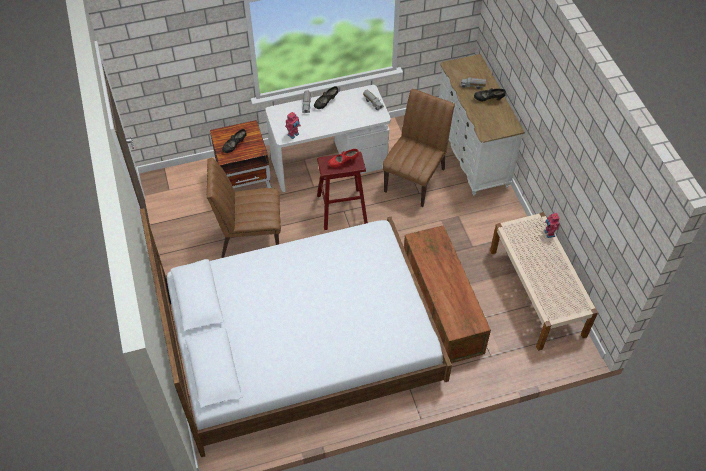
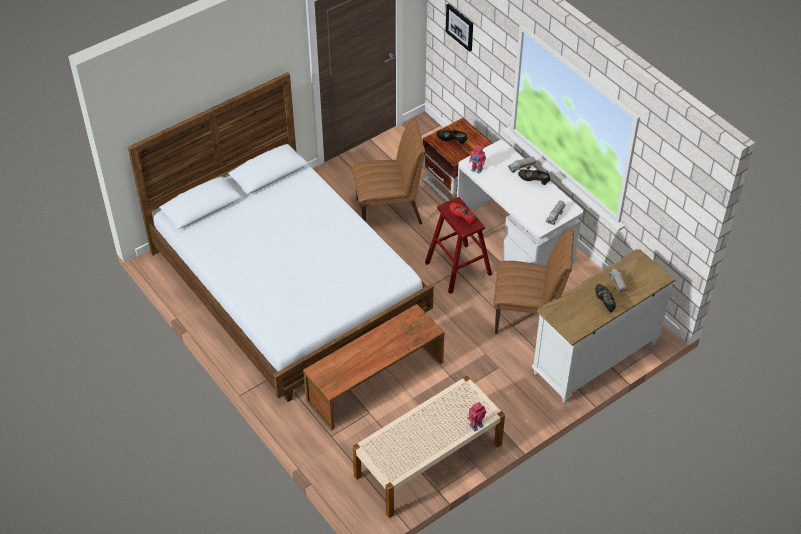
camera: 70 degrees right, 5 degrees down
brown chair [207,158,281,258] -> brown chair turned 105 degrees clockwise [352,118,425,224]
none -> picture [445,4,473,52]

